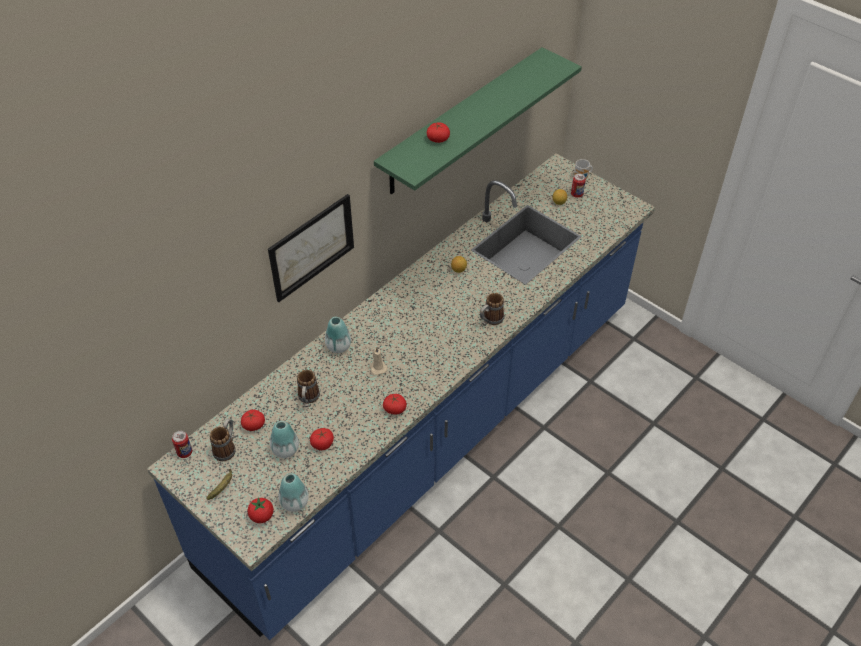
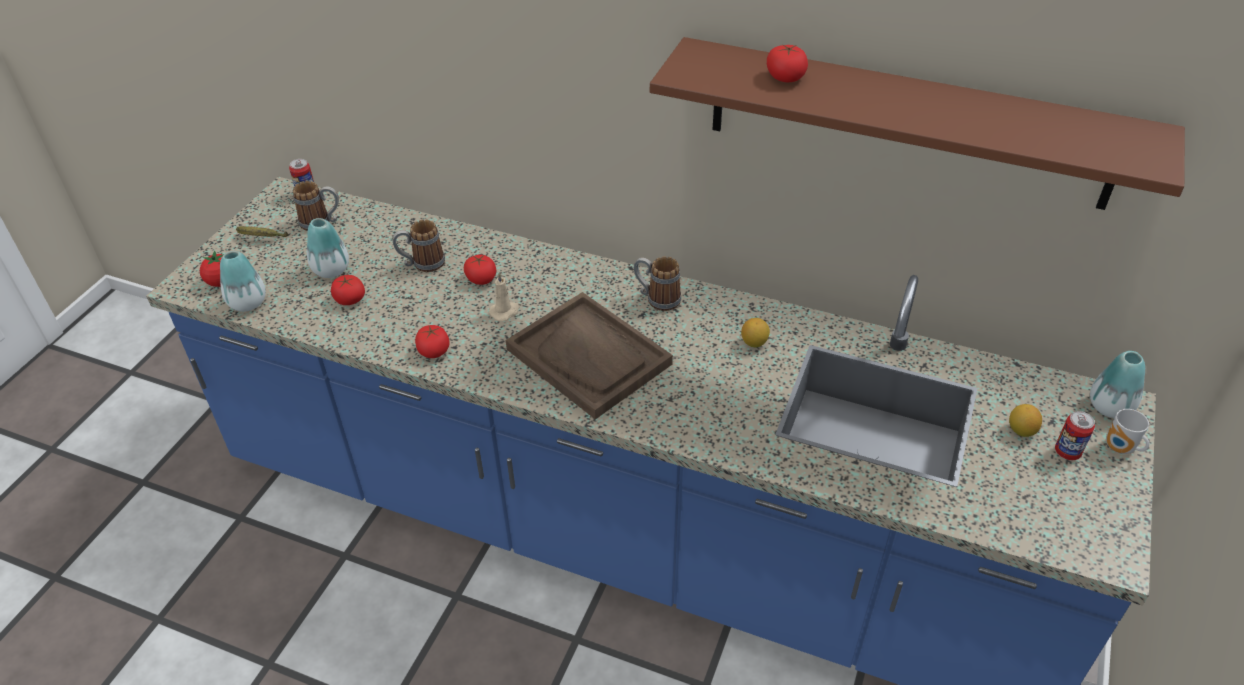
camera: 70 degrees right, 5 degrees down
tomato [241,410,265,431] -> tomato moved to [464,255,497,285]
picture [268,194,354,302] -> none
vase [325,317,351,353] -> vase moved to [1090,351,1145,418]
green shelf [374,47,582,194] -> brown shelf [650,37,1185,210]
mug [480,293,504,325] -> mug moved to [634,256,681,311]
none -> brown tray [506,292,673,420]

